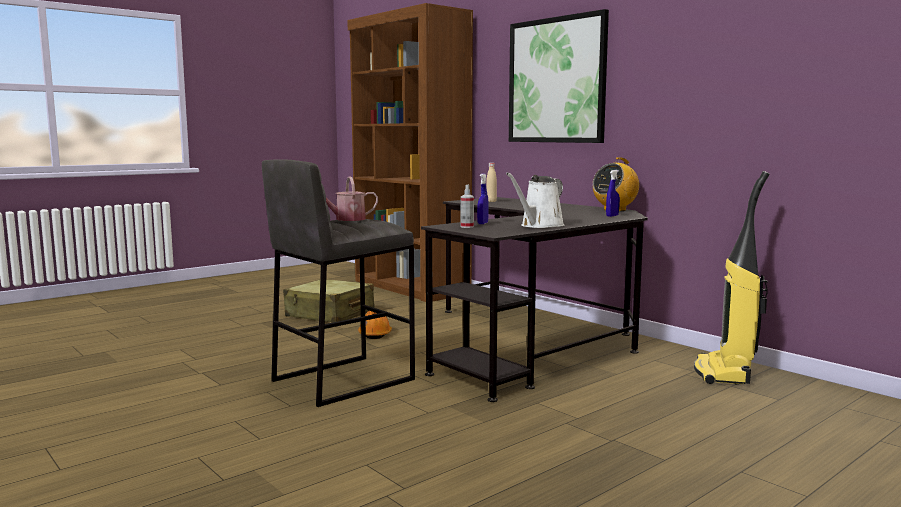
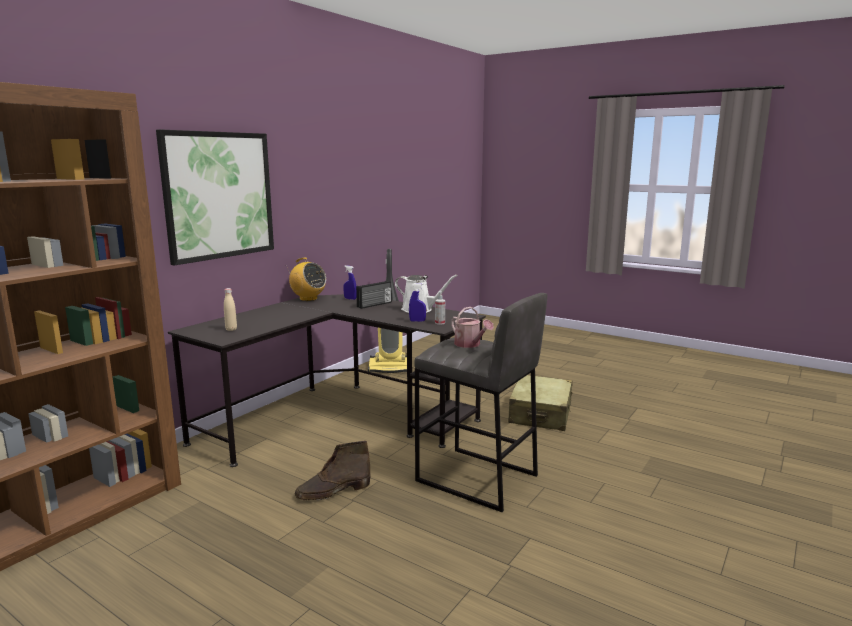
camera: 105 degrees left, 5 degrees up
beige suitcase [283,279,375,323] -> beige suitcase moved to [508,375,573,431]
orange hard hat [358,311,392,339] -> brown boot [295,441,371,501]
none -> radio [356,281,392,309]

